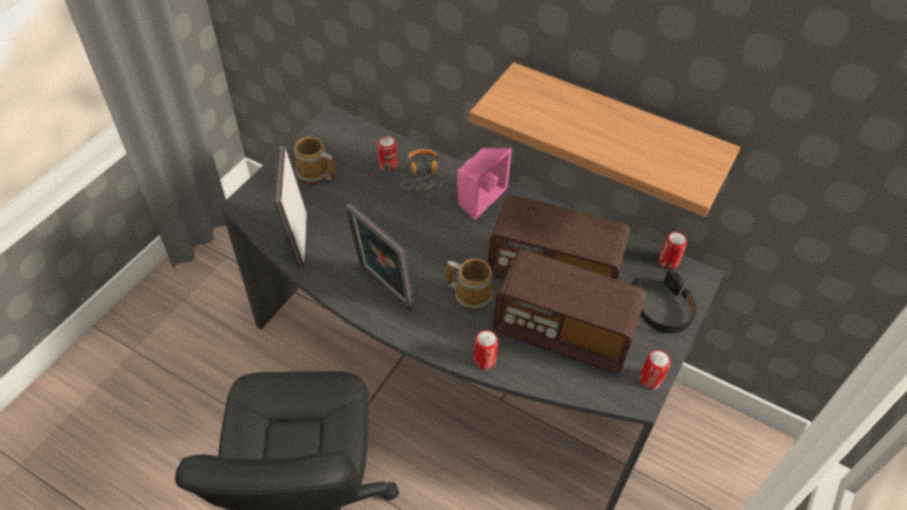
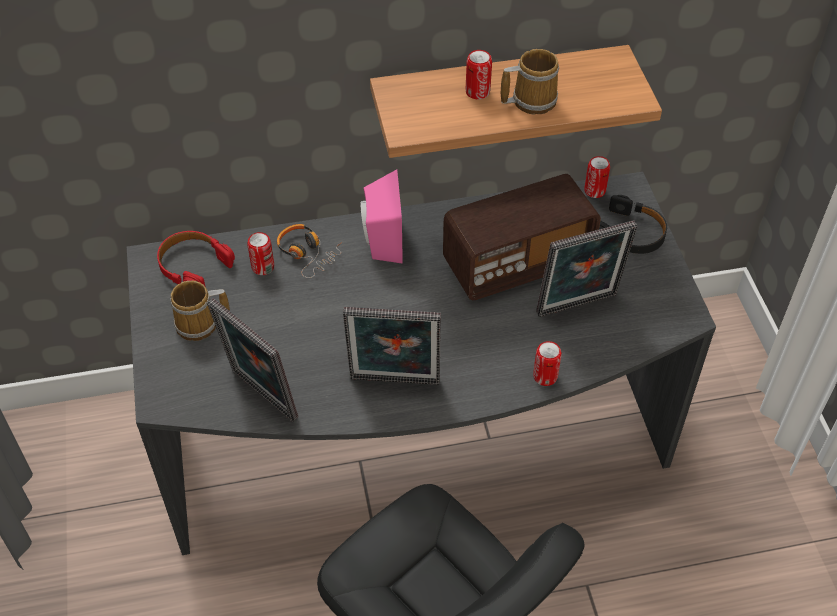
camera: 40 degrees left, 0 degrees up
mug [446,258,493,311] -> mug moved to [501,49,559,114]
radio [493,249,646,373] -> picture frame [536,220,638,317]
can [640,350,671,389] -> can moved to [466,50,492,99]
none -> red headphones [157,231,235,286]

